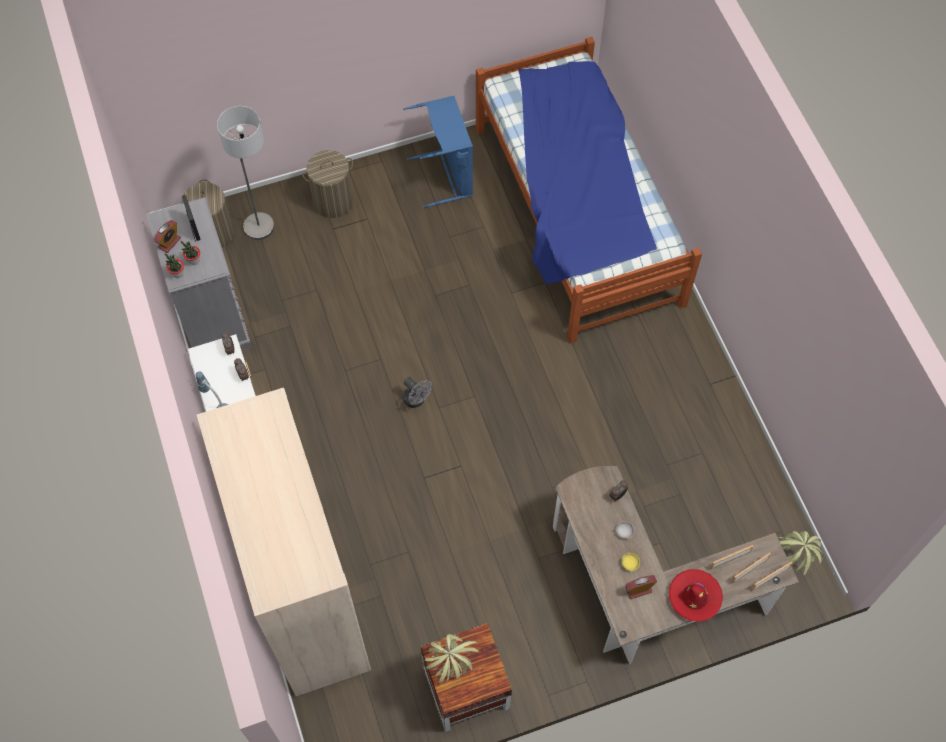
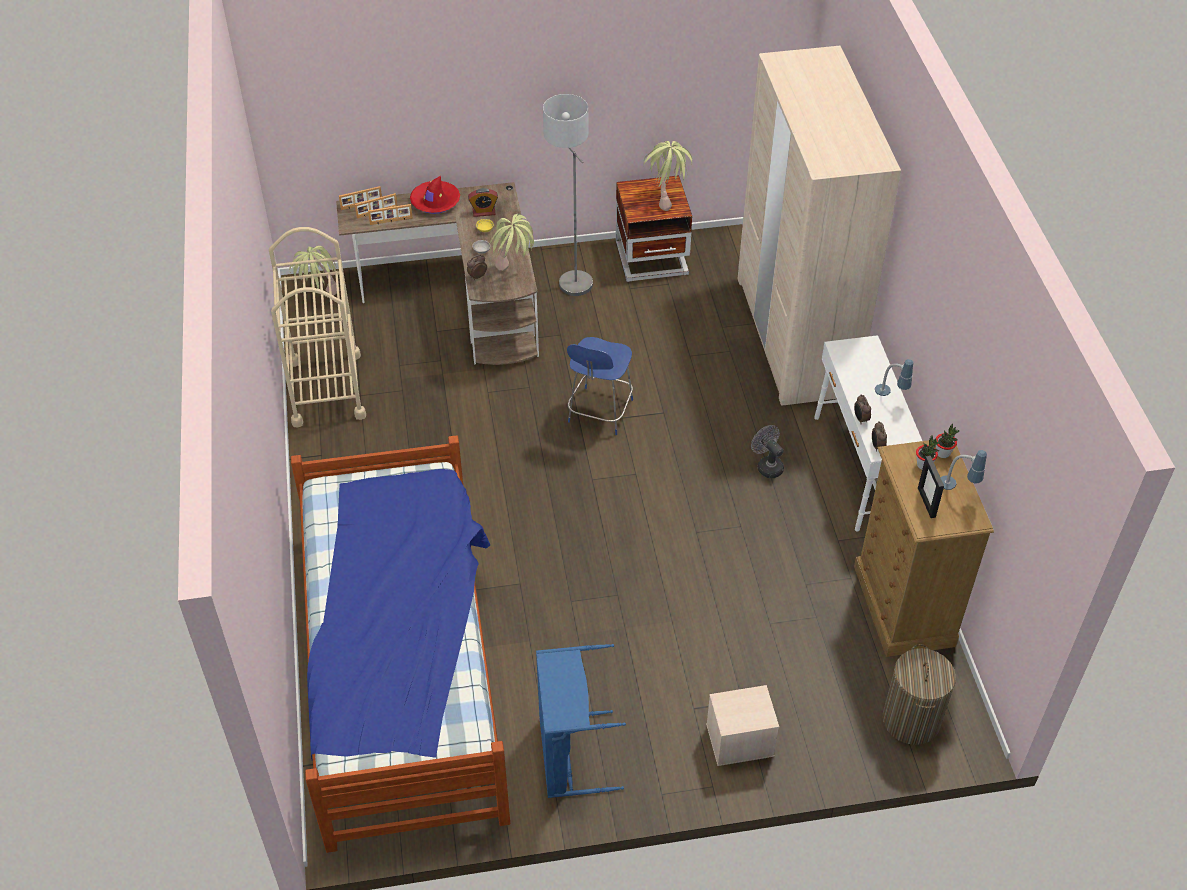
camera: 170 degrees left, 15 degrees down
grey dresser [146,197,252,351] -> brown dresser [854,440,994,657]
alarm clock [154,220,181,253] -> table lamp [940,450,987,490]
grey floor lamp [217,106,274,240] -> grey floor lamp moved to [543,94,593,296]
laundry basket [302,150,353,218] -> beige storage box [706,685,779,766]
grey fan [402,377,432,408] -> grey fan moved to [751,425,784,478]
none -> beige cart [269,227,366,428]
none -> potted plant [489,214,534,271]
none -> blue chair [567,337,633,435]

